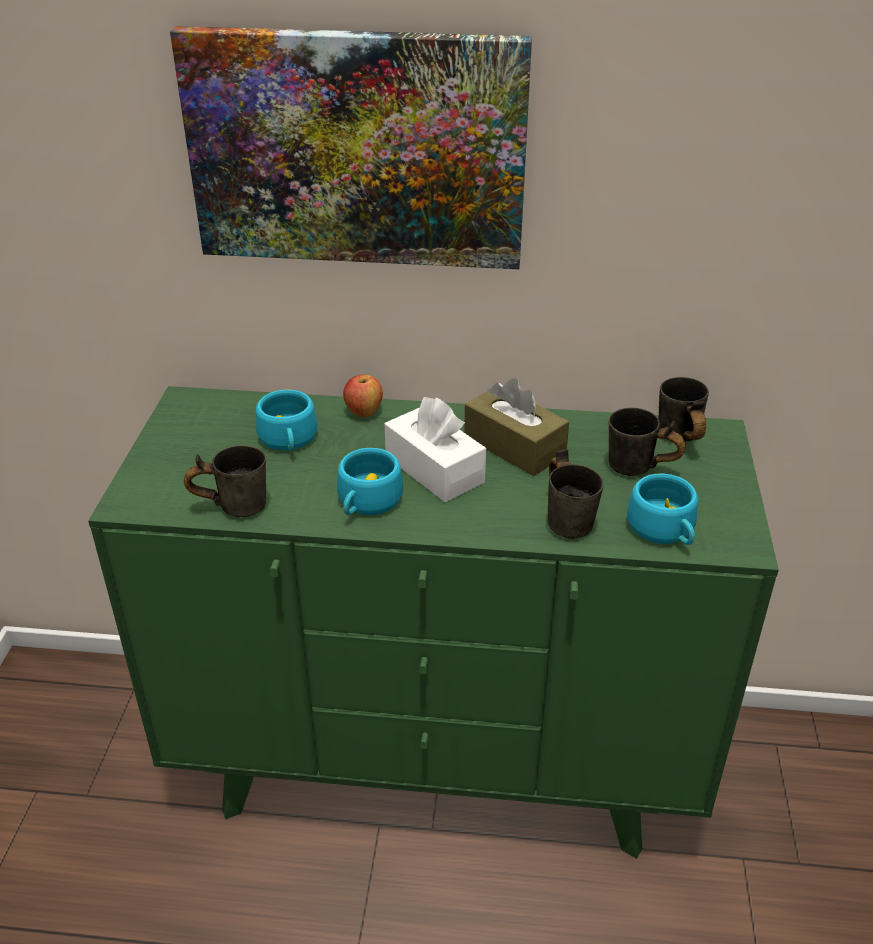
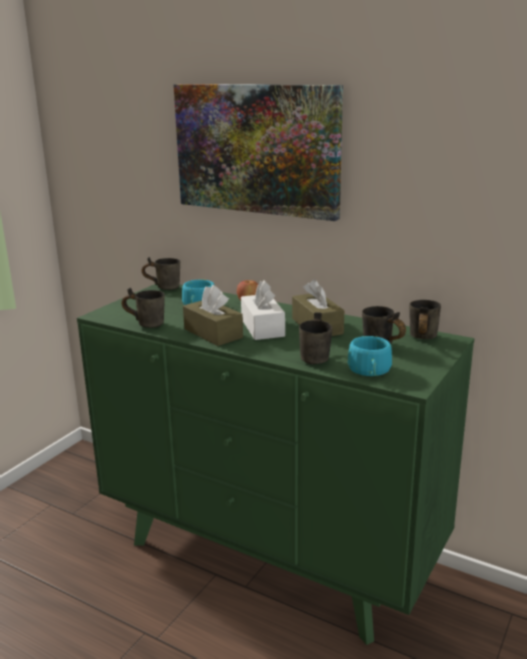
camera: 25 degrees right, 15 degrees down
turquoise cup [337,448,403,515] -> brown tissue box [183,285,243,346]
none -> grey mug [141,257,180,290]

